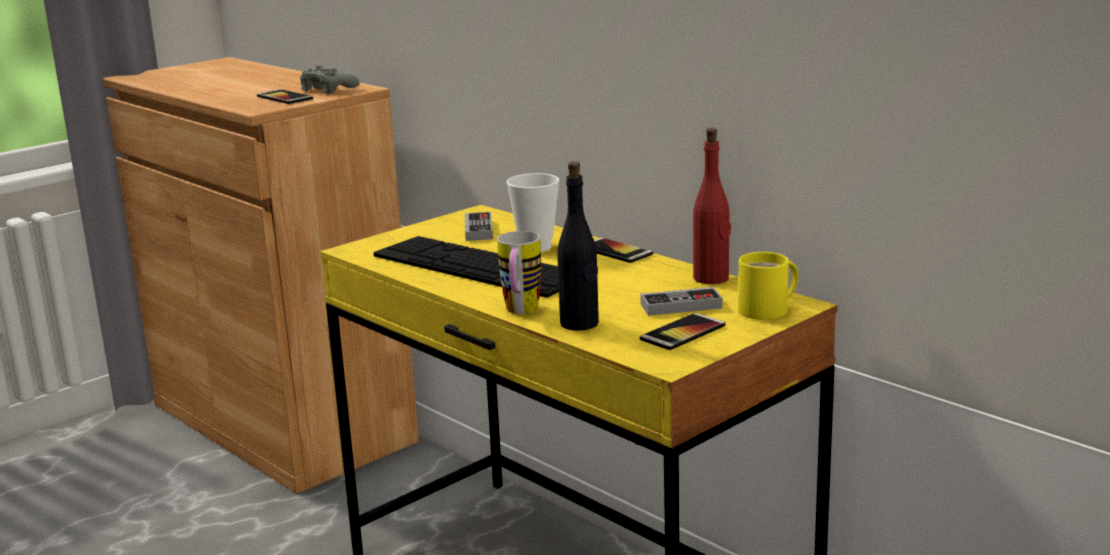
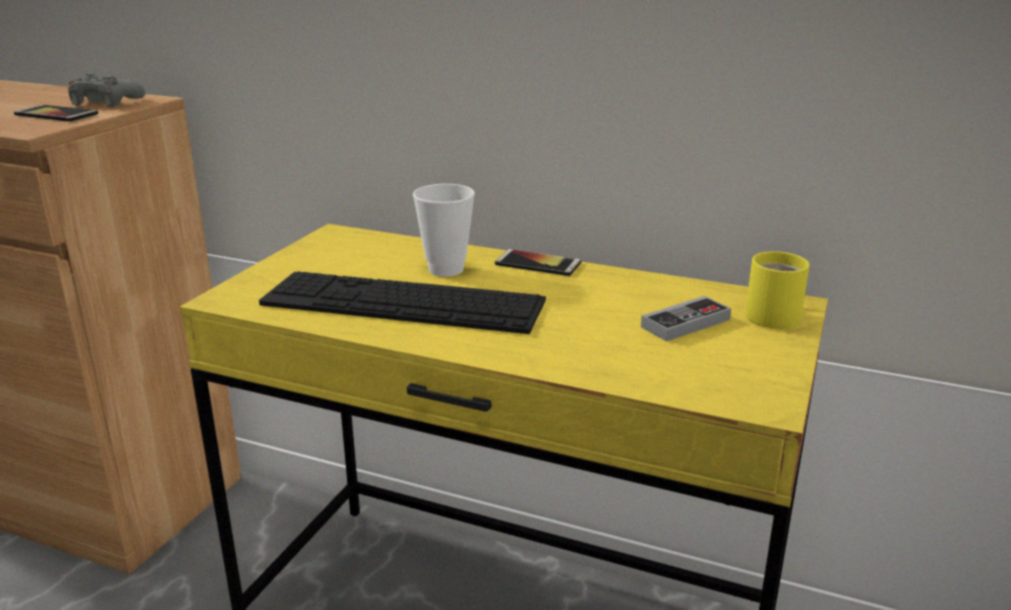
camera: 25 degrees left, 5 degrees up
game controller [465,212,493,241] -> none
mug [497,231,541,314] -> none
black bottle [557,161,599,331] -> none
phone [640,313,726,350] -> none
red bottle [693,128,731,284] -> none

